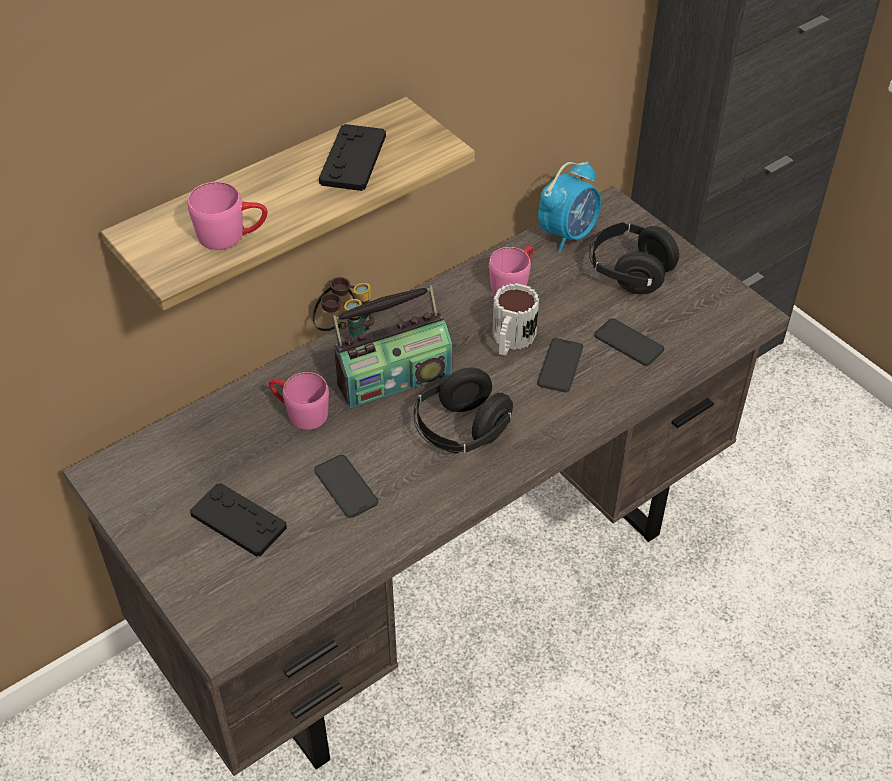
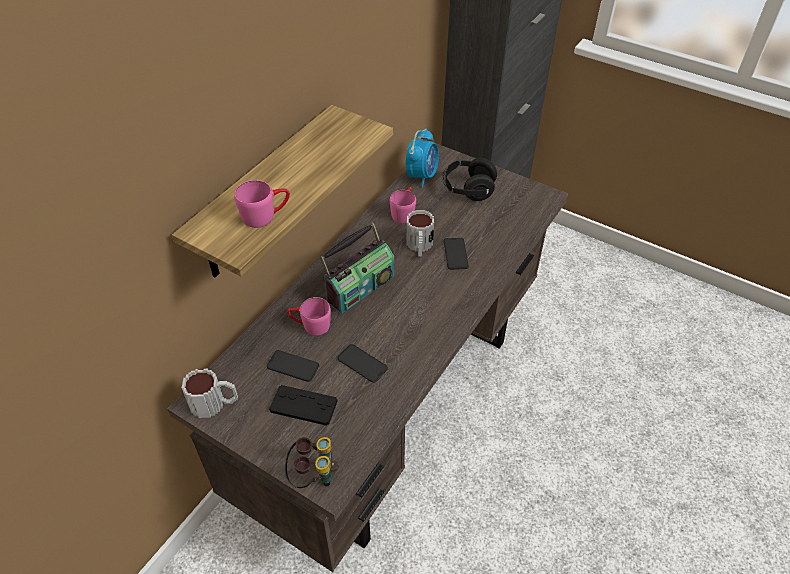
camera: 20 degrees left, 0 degrees up
binoculars [312,277,374,338] -> binoculars moved to [285,437,338,488]
black game controller [319,124,386,191] -> none
black headphones [413,368,513,454] -> none
phone [594,318,664,366] -> phone moved to [267,350,319,382]
none -> mug [182,369,238,418]

